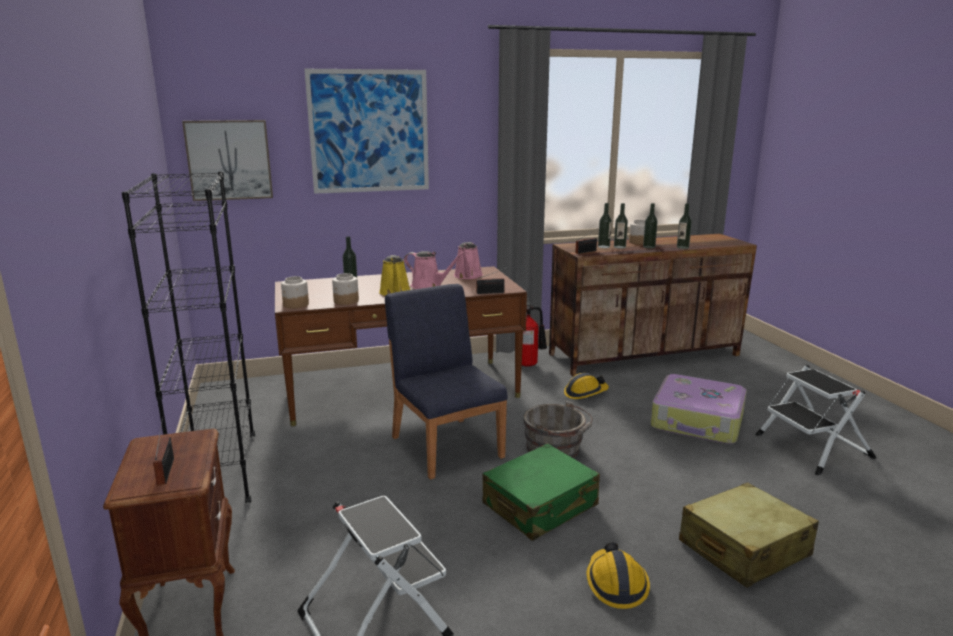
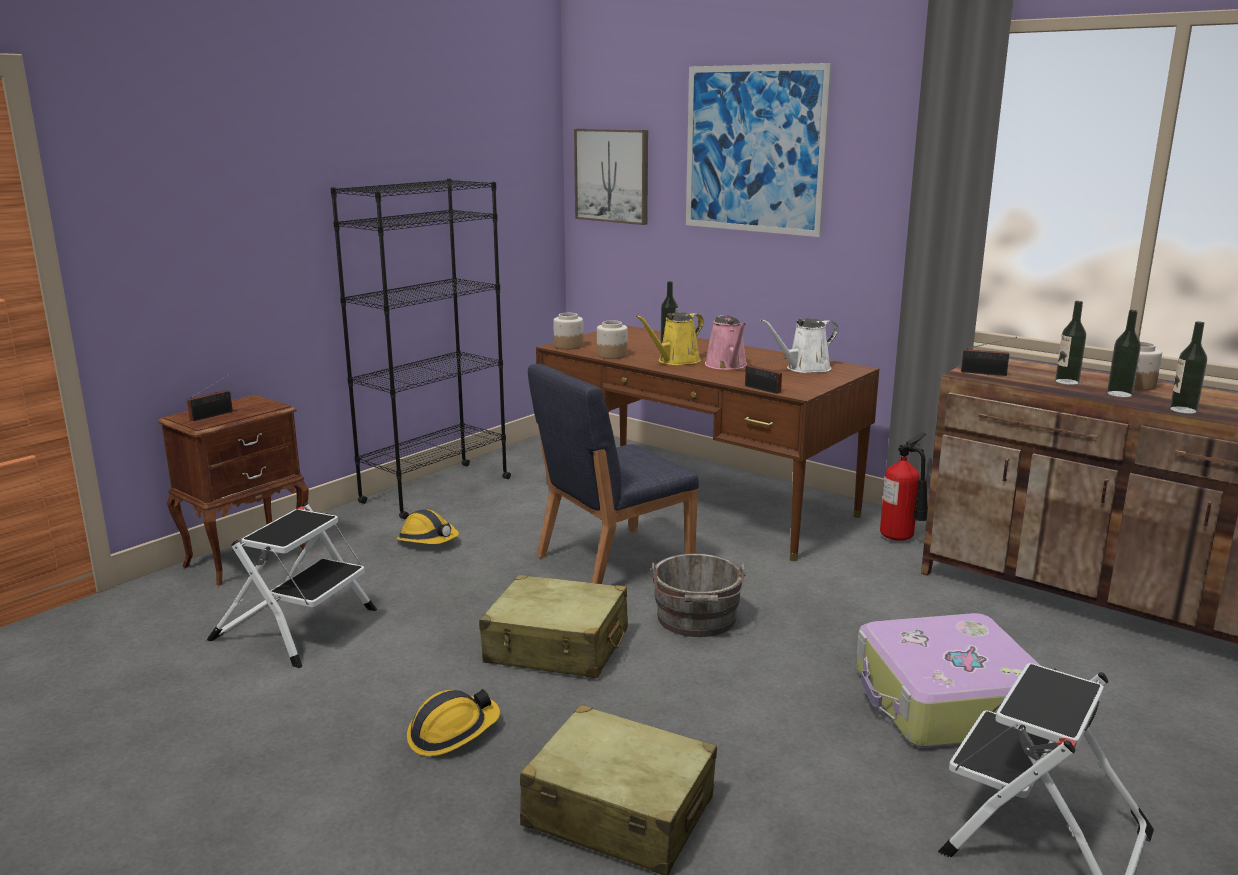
camera: 55 degrees right, 0 degrees up
blue chair [385,284,508,480] -> blue chair turned 150 degrees counterclockwise [528,364,699,584]
pink watering can [454,242,483,279] -> white watering can [760,318,838,373]
green suitcase [482,443,600,541] -> beige suitcase [479,575,628,678]
hard hat [564,373,609,399] -> hard hat moved to [396,509,459,544]
bottle [598,203,612,248] -> none

